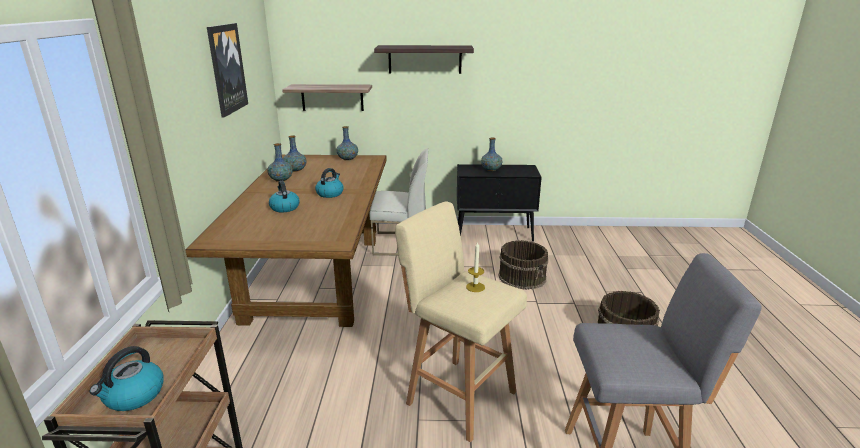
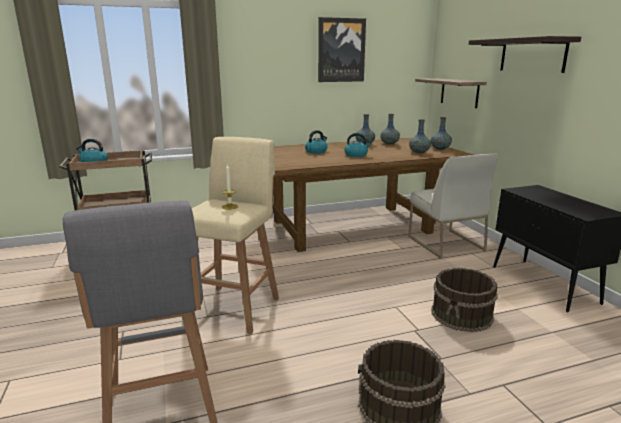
camera: 70 degrees right, 5 degrees down
vase [481,138,502,171] -> vase moved to [409,120,431,154]

